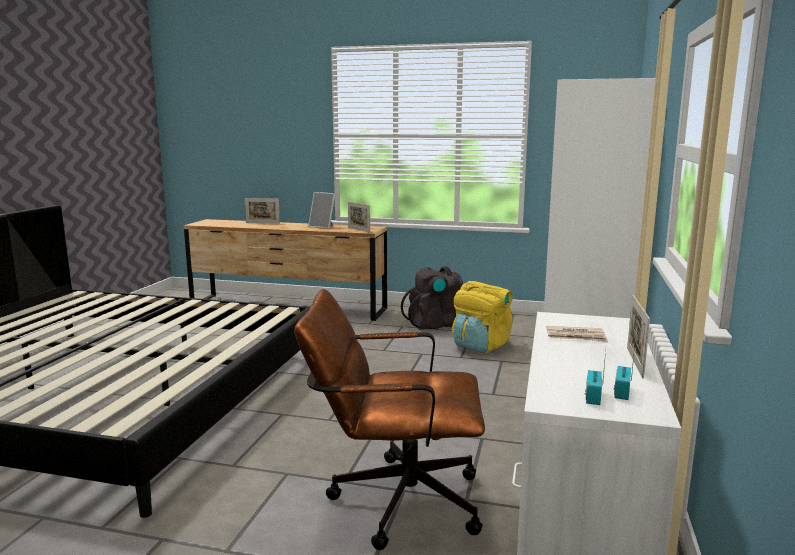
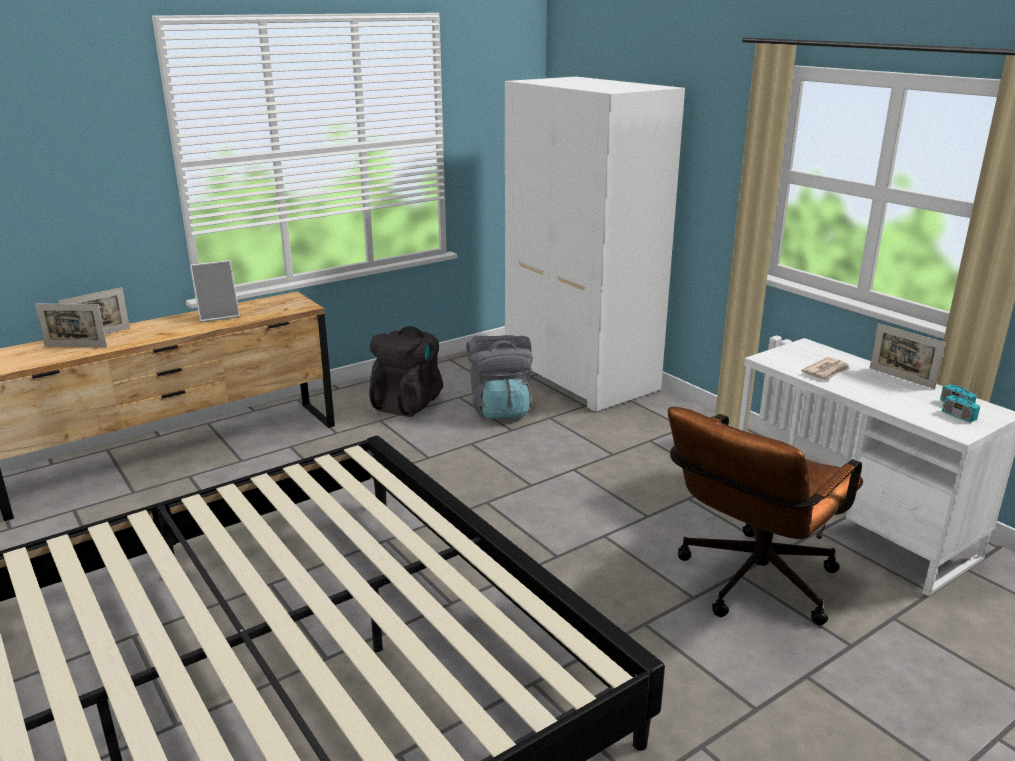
camera: 50 degrees left, 10 degrees up
picture frame [348,202,370,233] -> picture frame moved to [35,304,107,347]
yellow backpack [452,281,513,354] -> grey backpack [467,335,533,419]

